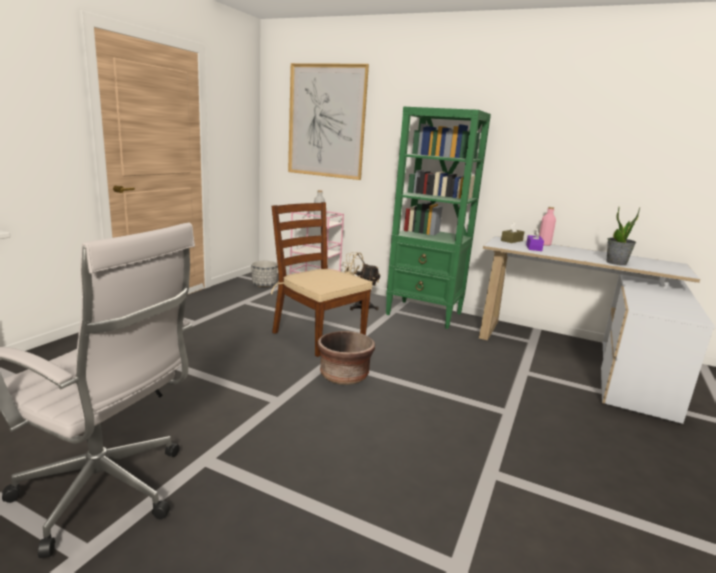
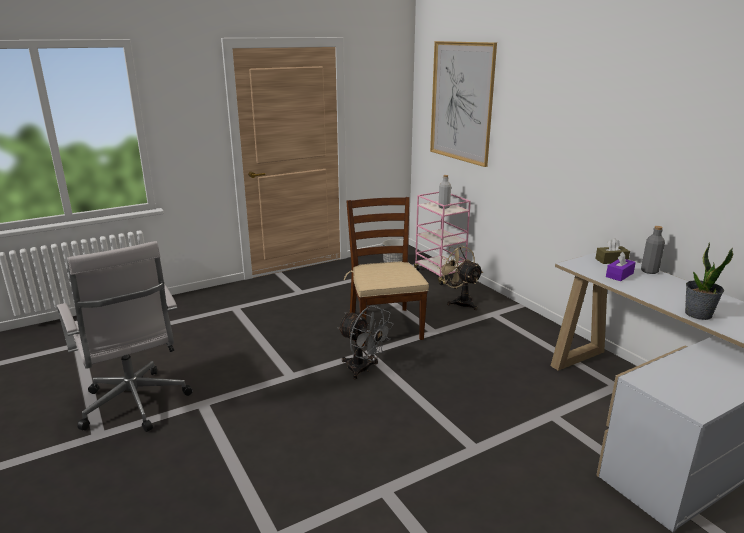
camera: 35 degrees right, 5 degrees up
brown planter [317,331,375,385] -> grey fan [337,305,394,379]
green bookcase [386,107,491,329] -> none
pink bottle [539,207,556,246] -> grey bottle [641,226,665,274]

